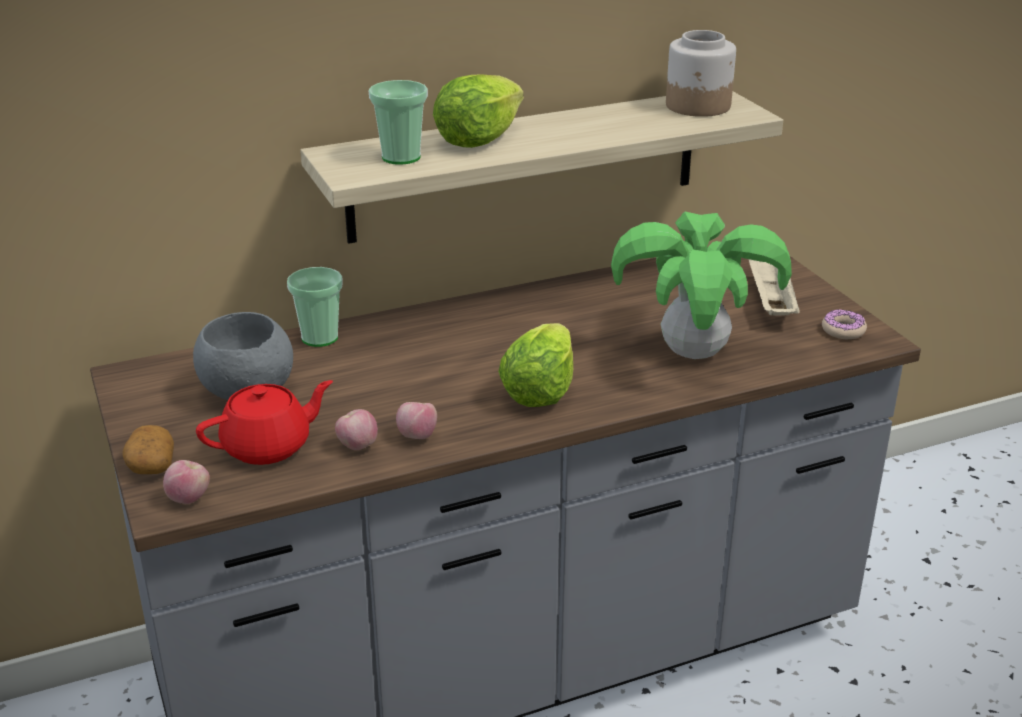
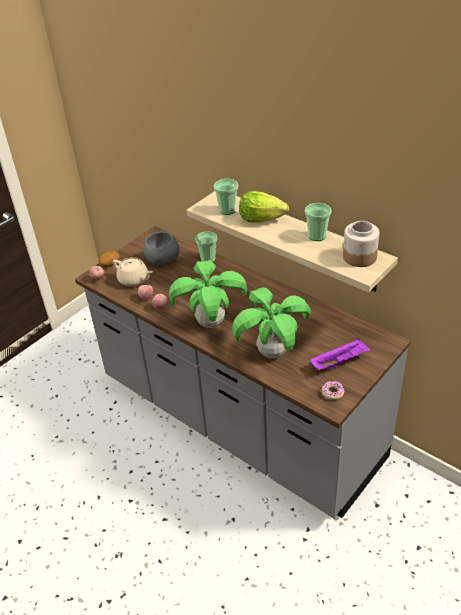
camera: 65 degrees right, 10 degrees up
red teapot [196,380,333,465] -> beige teapot [112,257,152,287]
lettuce [498,323,573,407] -> potted plant [169,260,247,328]
beige tray [749,259,800,316] -> purple tray [310,338,371,370]
none -> cup [305,203,332,241]

